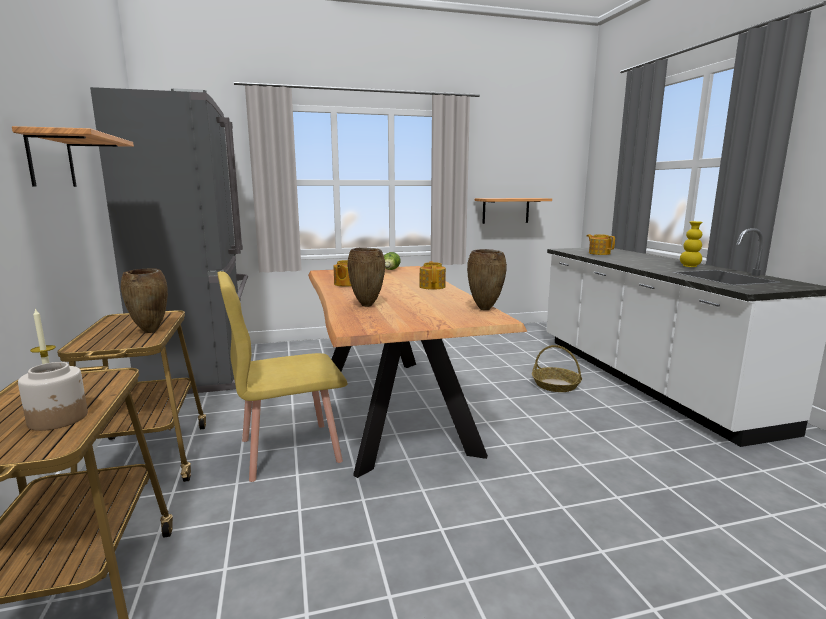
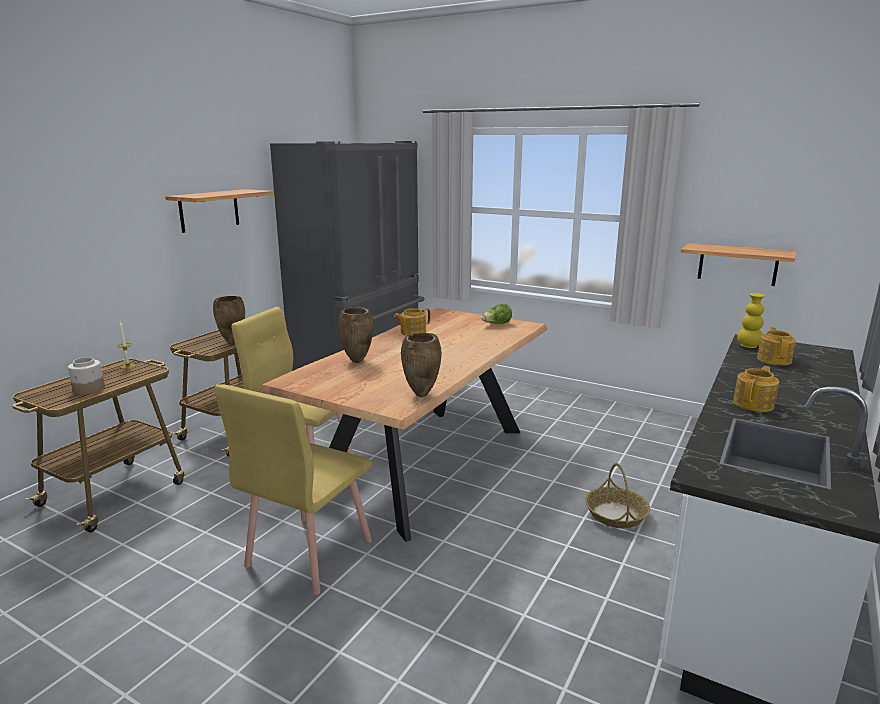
camera: 45 degrees right, 5 degrees up
teapot [419,261,446,290] -> teapot moved to [733,366,779,412]
yellow vase [680,221,703,267] -> yellow vase moved to [737,293,765,348]
none -> yellow chair [214,384,373,595]

